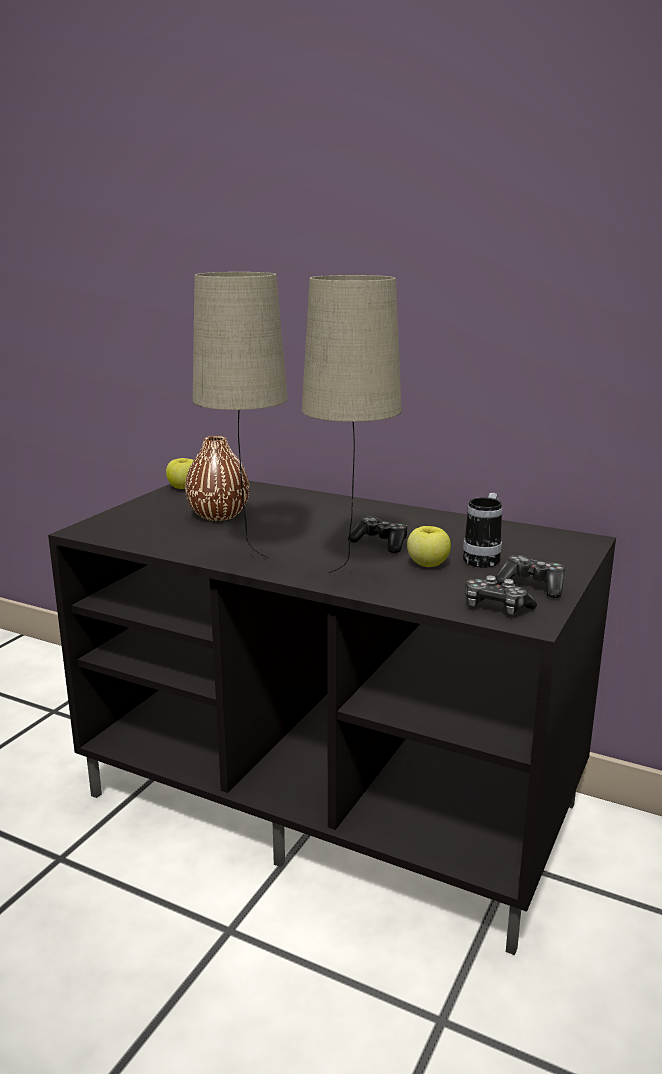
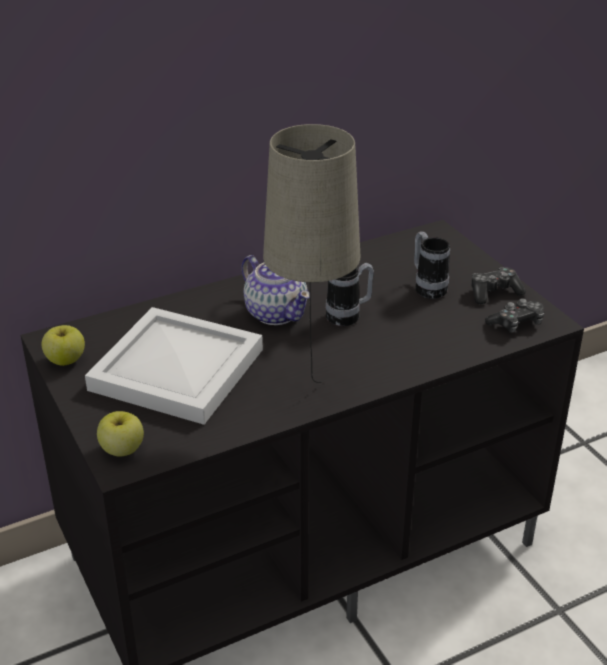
camera: 55 degrees left, 15 degrees up
brown vase [185,436,250,521] -> white tray [85,307,263,425]
beige table lamp [302,275,402,573] -> none
game controller [348,517,407,553] -> mug [326,263,374,326]
apple [407,526,451,567] -> apple moved to [97,411,144,457]
none -> teapot [242,255,310,325]

